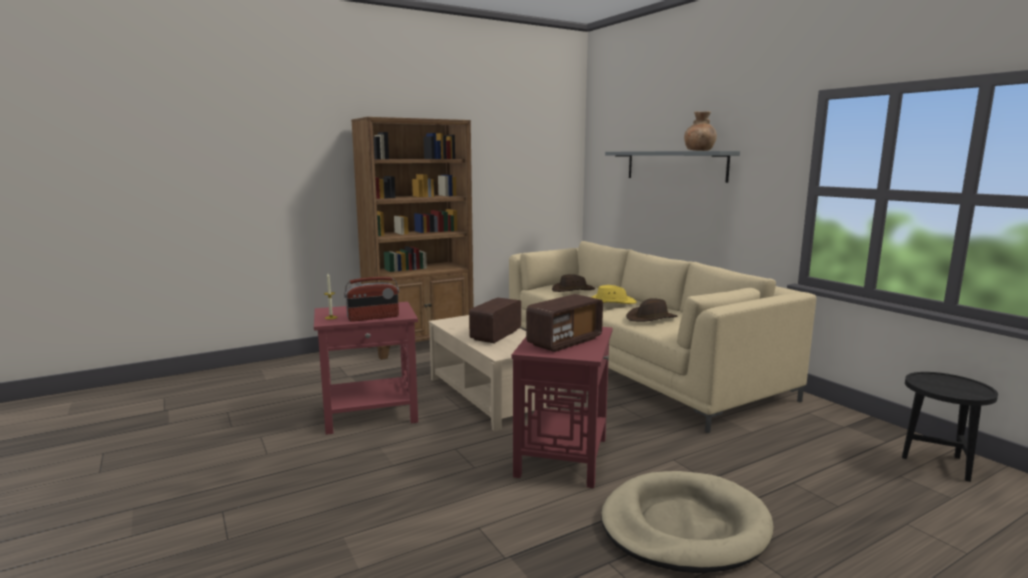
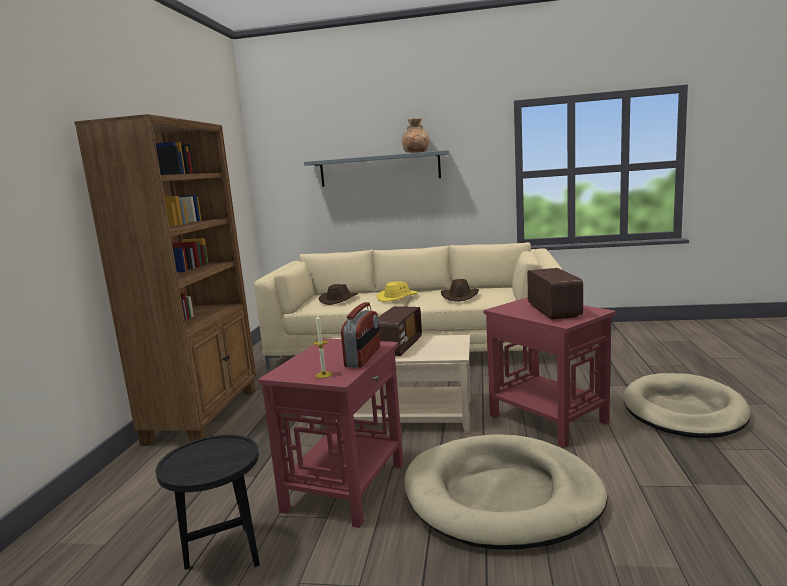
camera: 50 degrees left, 0 degrees up
radio [469,297,521,343] -> radio turned 135 degrees counterclockwise [378,306,422,356]
black side table [902,372,998,482] -> black side table moved to [156,435,260,570]
none -> beige dog bed [404,434,607,550]

